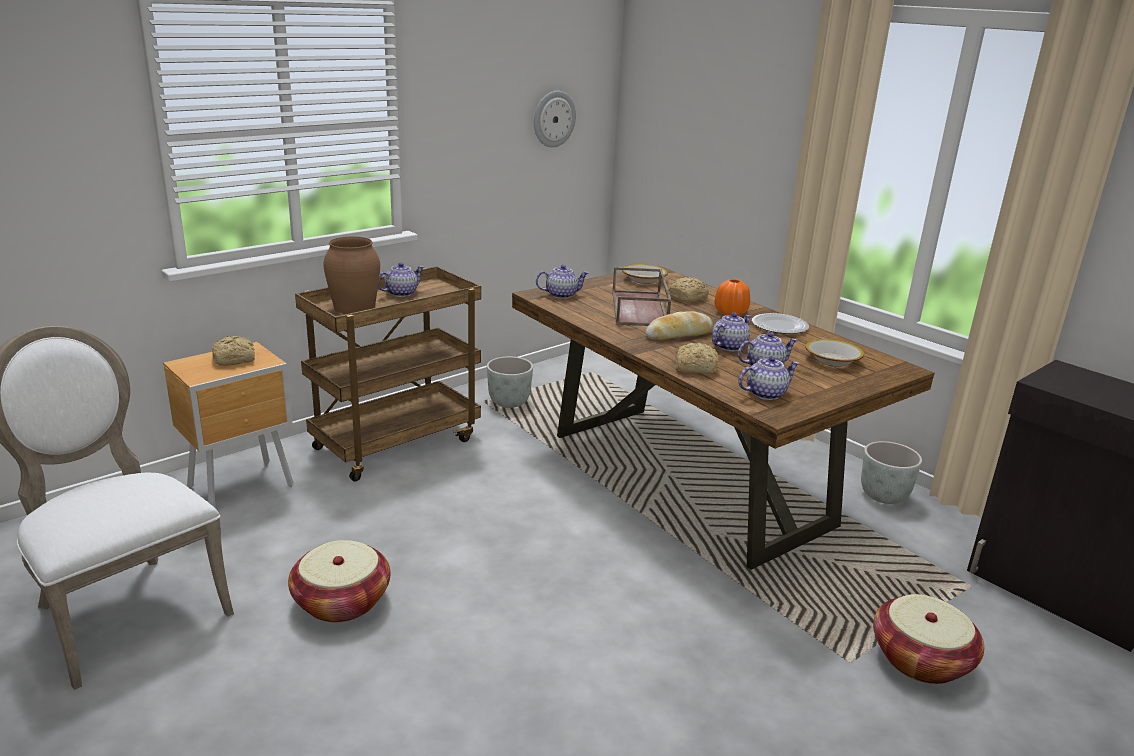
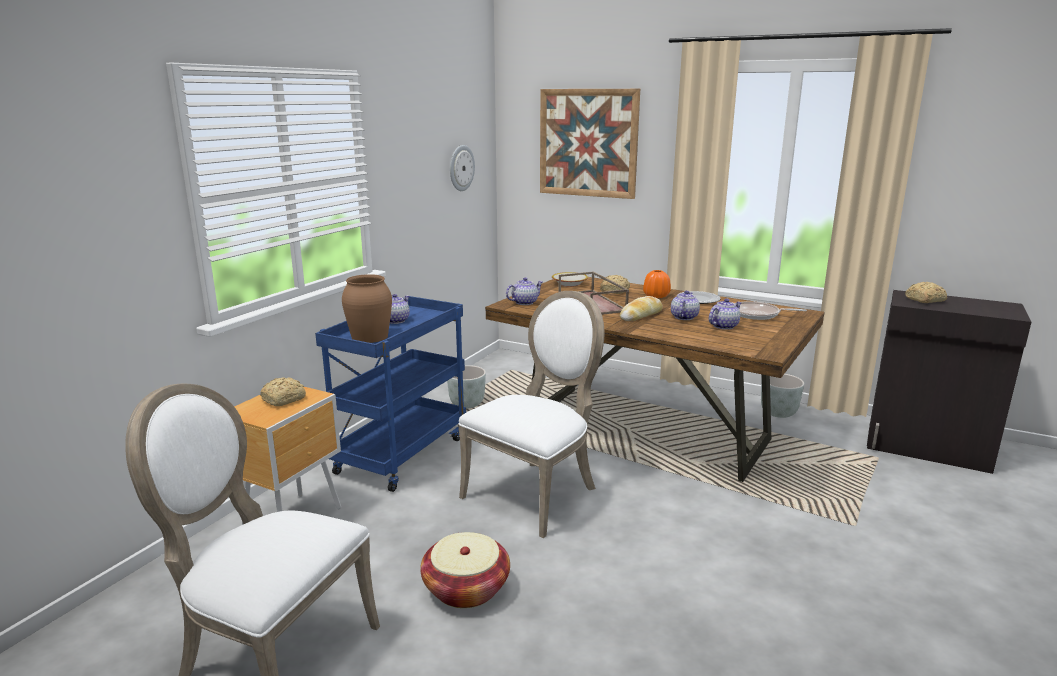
camera: 20 degrees left, 5 degrees down
brown cart [295,266,481,481] -> blue cart [315,296,466,492]
bread [675,343,718,374] -> bread moved to [905,282,947,303]
teapot [738,356,800,400] -> none
bowl [805,339,864,367] -> frying pan [735,301,807,320]
basket [873,594,984,684] -> none
none -> white chair [458,291,604,538]
none -> picture [540,89,640,199]

